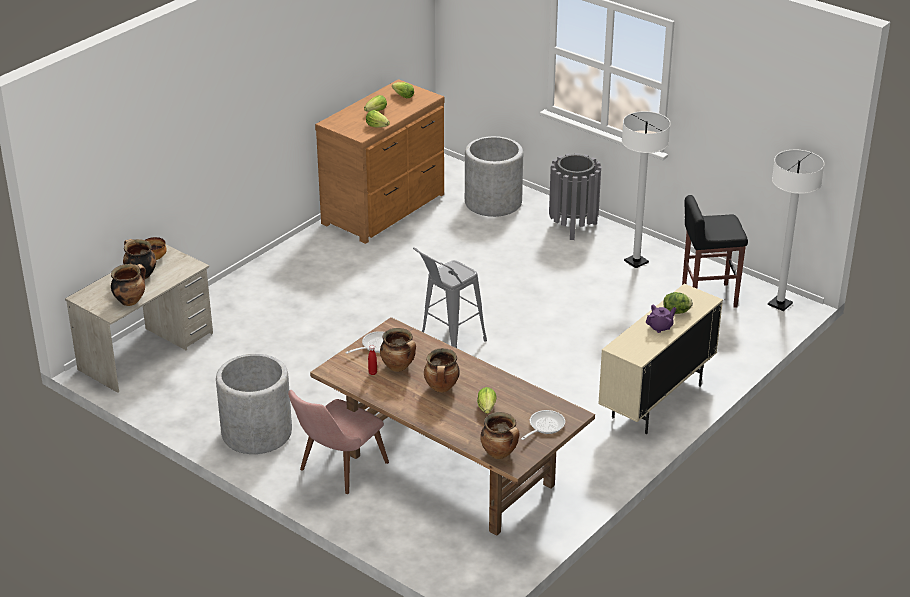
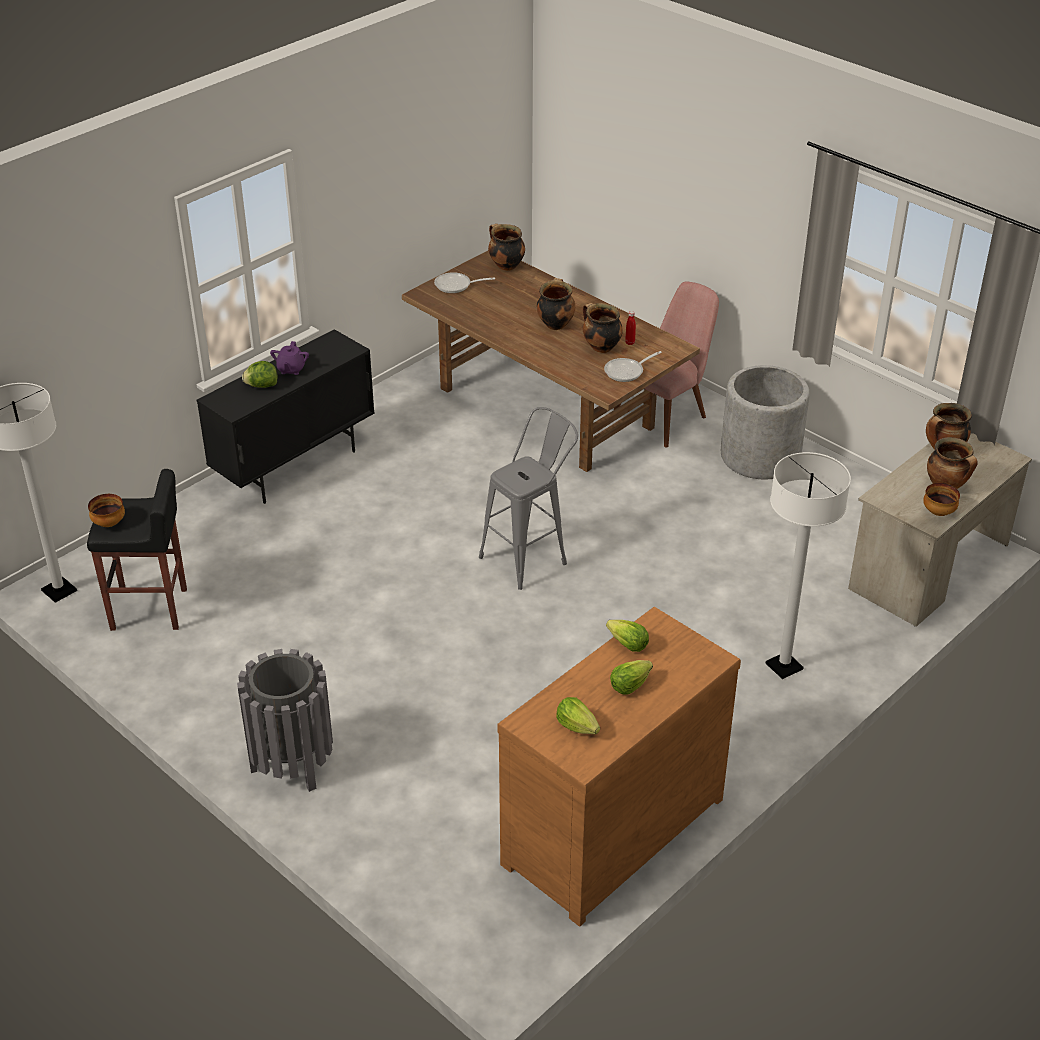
camera: 175 degrees left, 5 degrees up
grey planter [465,136,523,217] -> none
lettuce [477,387,496,414] -> none
frying pan [521,410,565,440] -> frying pan turned 45 degrees clockwise [434,272,495,293]
beige cabinet [598,284,723,434] -> black cabinet [197,329,374,504]
white floor lamp [622,111,671,268] -> white floor lamp moved to [766,452,851,679]
purple teapot [646,305,676,333] -> purple teapot turned 60 degrees counterclockwise [270,341,309,375]
none -> bowl [88,494,125,527]

